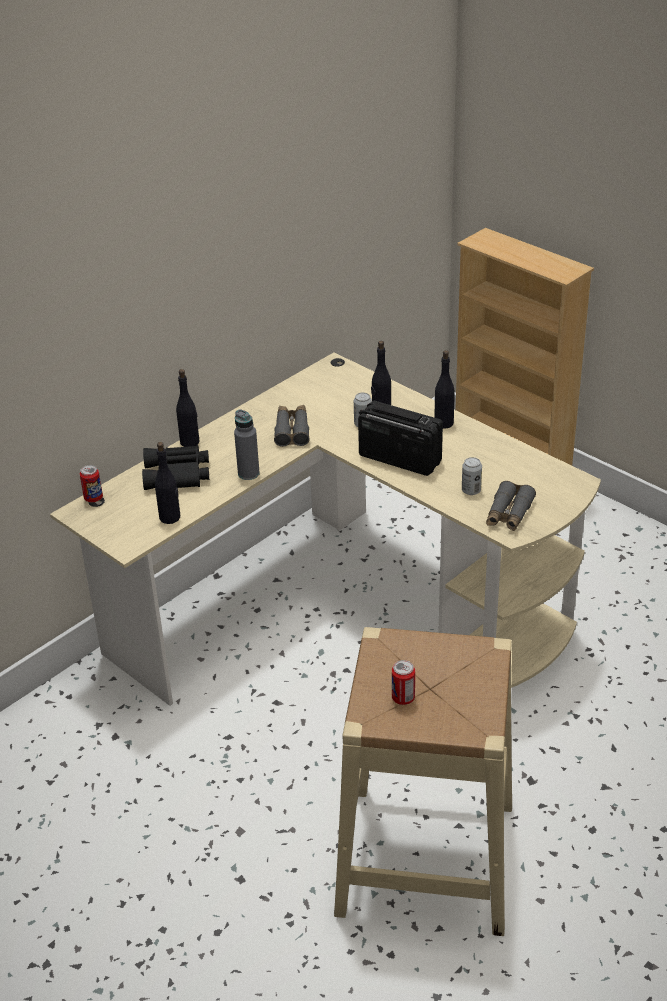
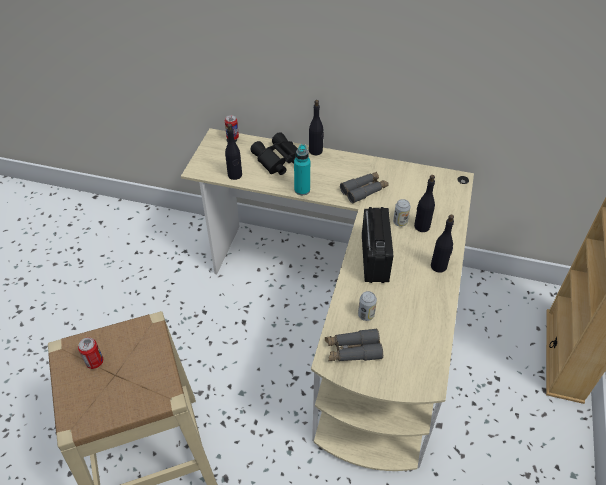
camera: 60 degrees right, 10 degrees up
grey bottle [234,409,260,480] -> turquoise bottle [294,144,310,195]

